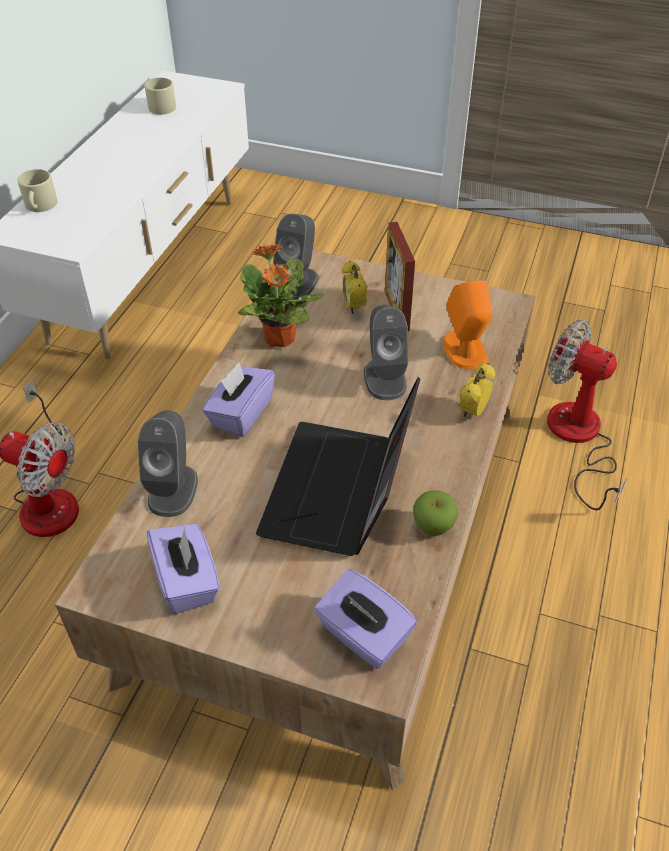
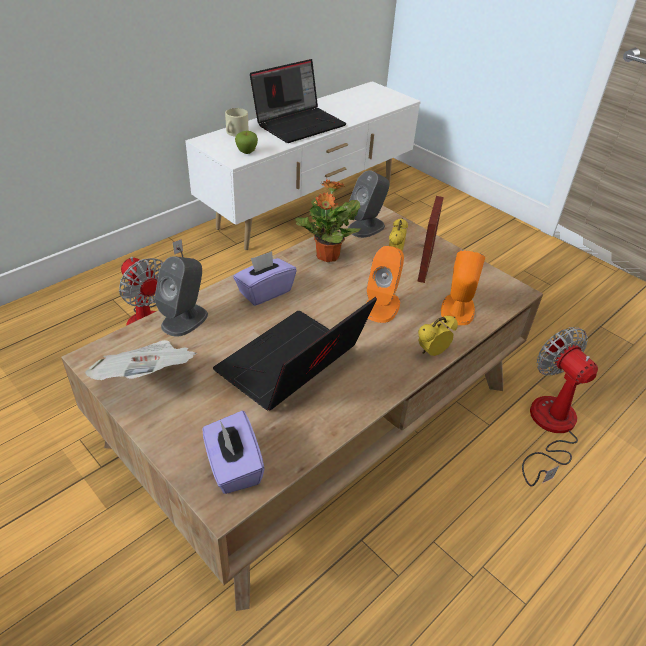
camera: 25 degrees right, 5 degrees down
beige mug [144,78,176,115] -> none
purple tissue box [147,524,220,614] -> newspaper [85,340,197,380]
grey speaker [364,305,408,400] -> orange speaker [366,246,404,323]
apple [413,490,458,536] -> apple moved to [235,131,258,154]
none -> laptop [250,59,346,143]

